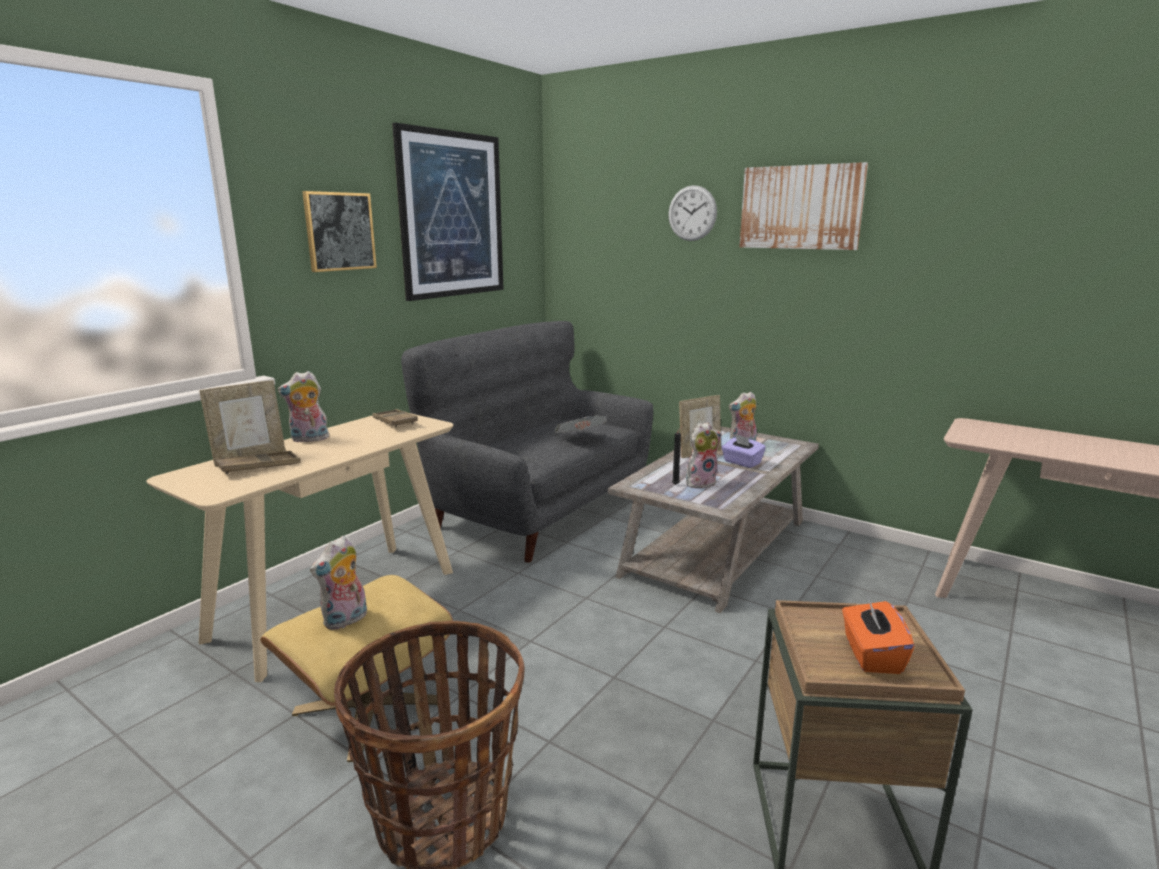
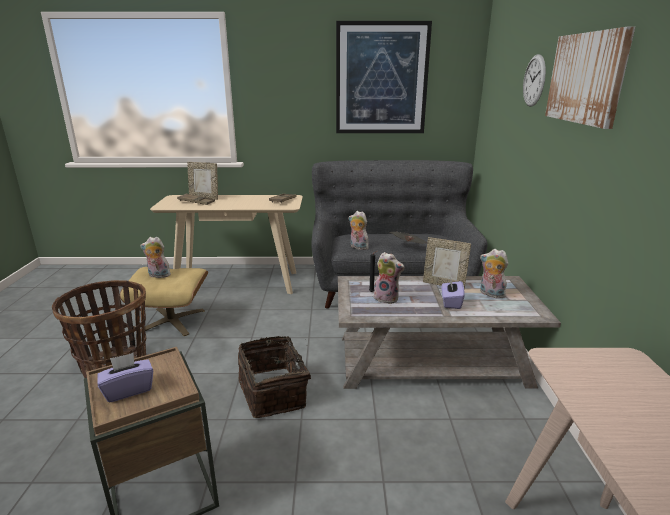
camera: 55 degrees right, 5 degrees up
plush toy [278,371,329,442] -> plush toy moved to [349,211,369,250]
picture [302,191,377,272] -> none
orange tissue box [842,598,915,674] -> purple tissue box [98,353,153,403]
none -> basket [238,336,311,418]

